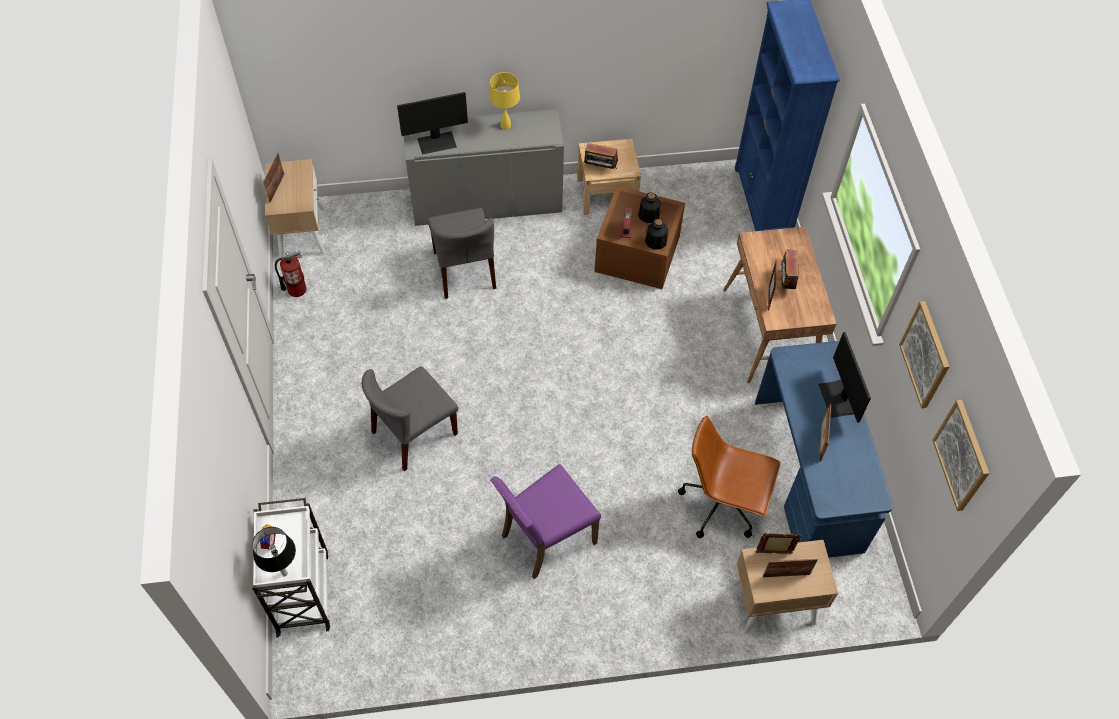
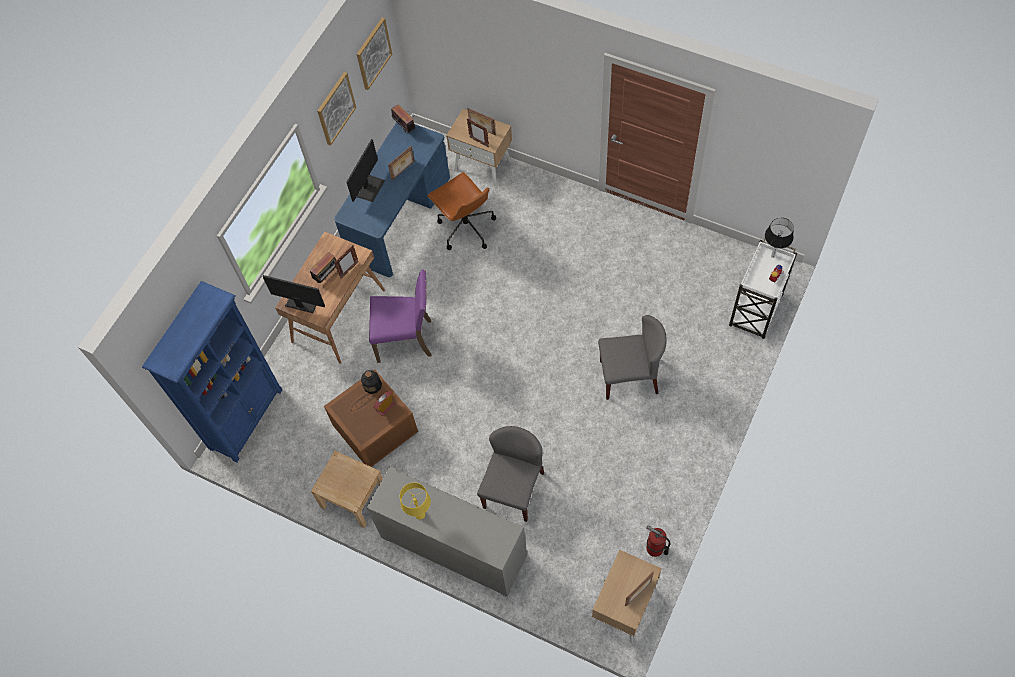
camera: 140 degrees left, 5 degrees up
monitor [397,92,468,155] -> monitor moved to [262,275,325,313]
purple chair [490,464,601,579] -> purple chair moved to [369,270,431,363]
radio [584,143,618,169] -> radio moved to [391,105,415,133]
bottle [638,193,661,223] -> none

